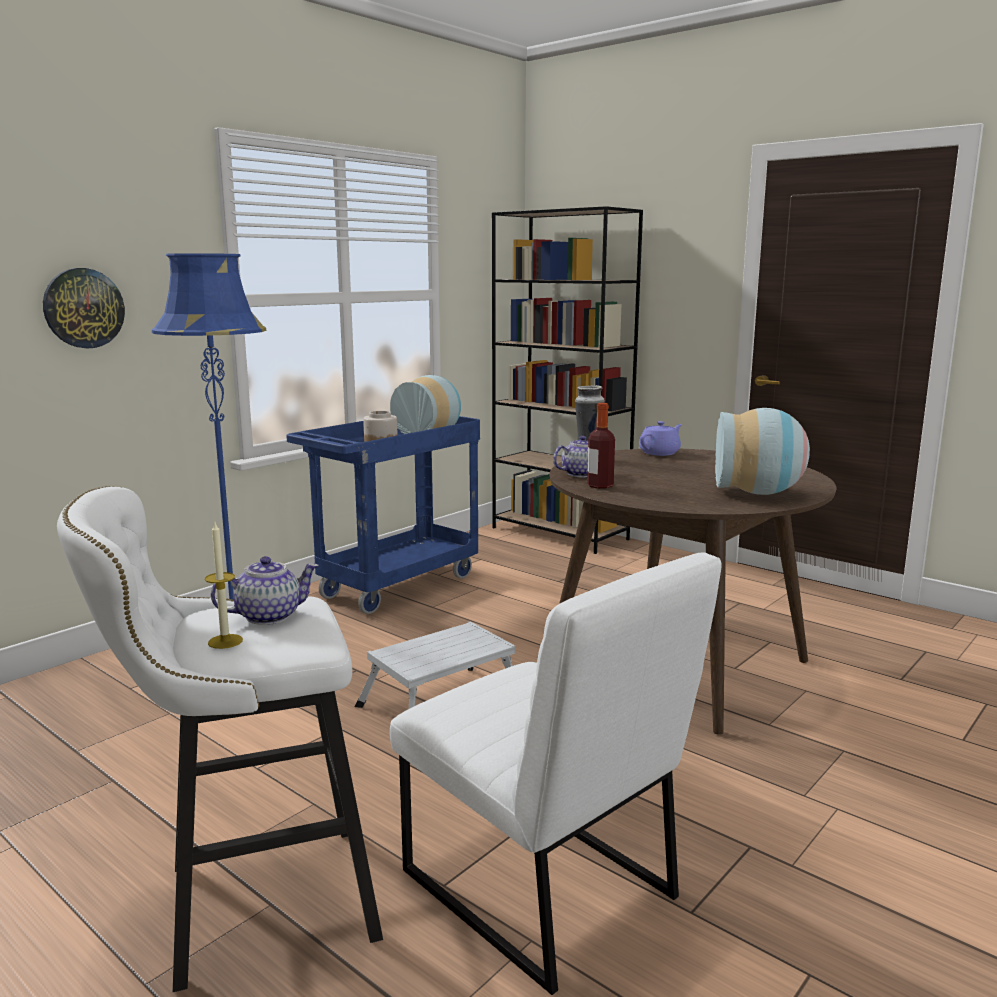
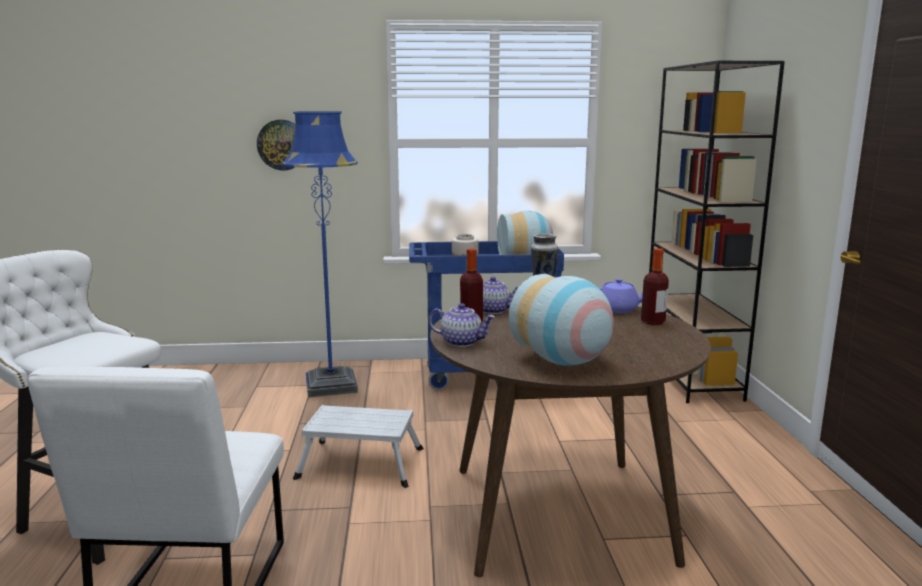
camera: 45 degrees right, 0 degrees up
candle [205,523,243,649] -> none
teapot [211,556,319,625] -> teapot moved to [428,303,495,347]
none -> bottle [641,248,669,325]

